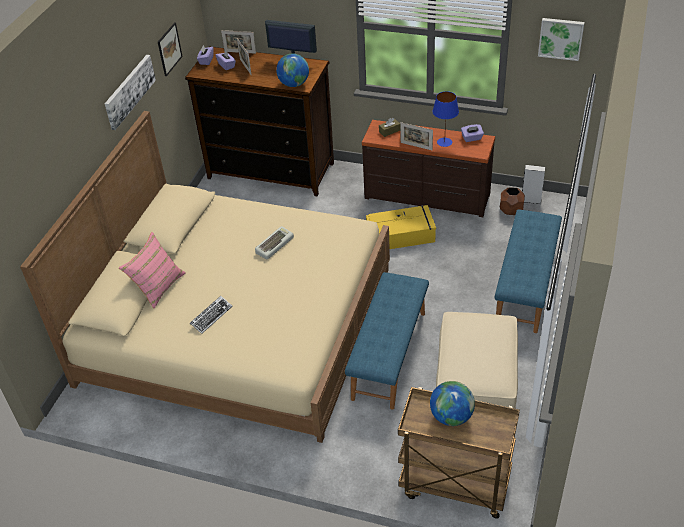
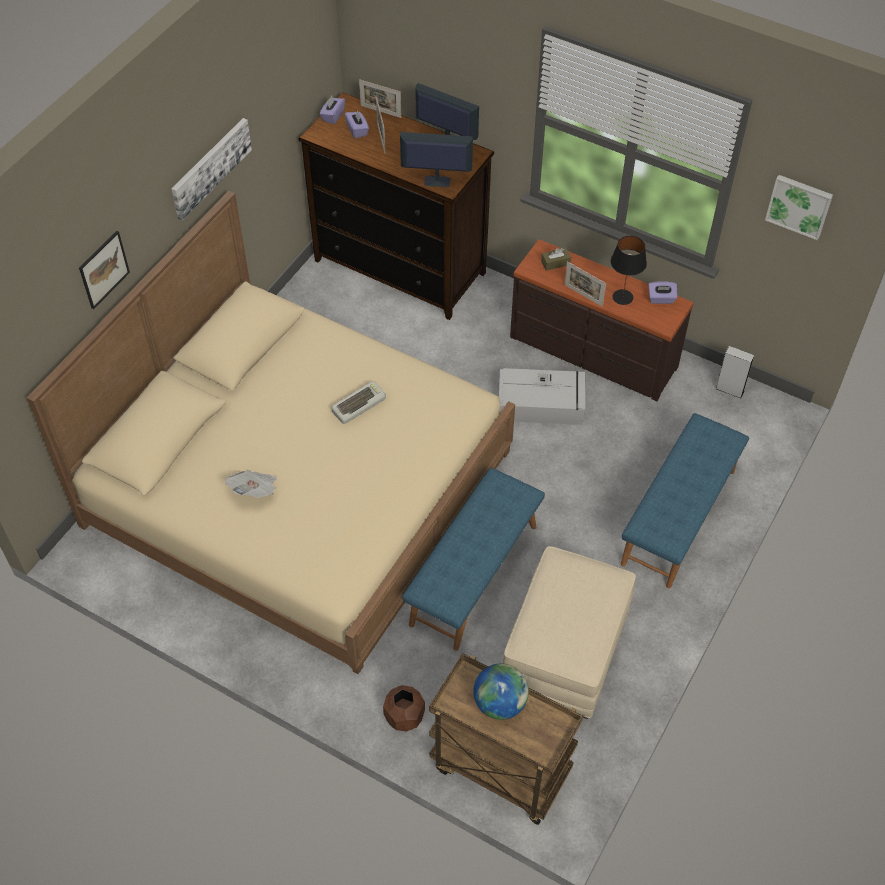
camera: 10 degrees right, 10 degrees up
pink pillow [119,232,186,308] -> none
picture [158,22,183,76] -> picture moved to [79,231,130,309]
keyboard [190,296,232,334] -> newspaper [225,470,277,498]
globe [276,54,309,87] -> monitor [400,132,473,187]
yellow storage box [366,205,436,249] -> grey storage box [499,368,585,425]
blue table lamp [432,91,459,147] -> black table lamp [611,236,647,305]
brown planter [500,187,525,215] -> brown planter moved to [383,685,425,731]

